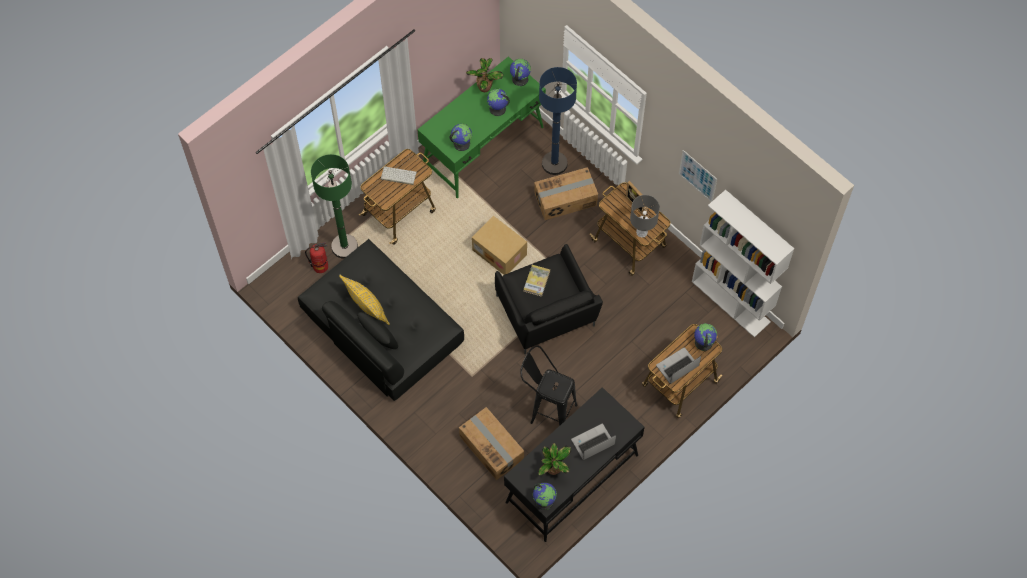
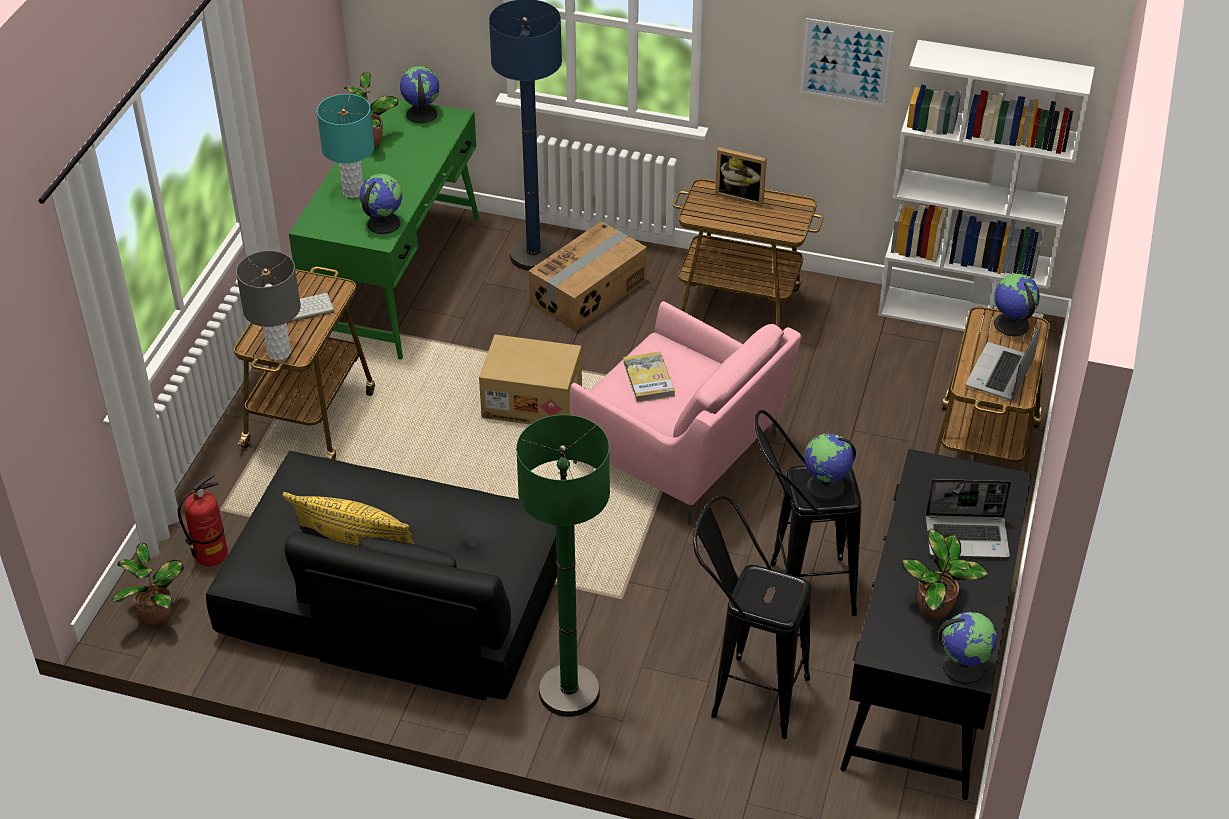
camera: 30 degrees left, 20 degrees down
green floor lamp [311,154,358,259] -> green floor lamp moved to [516,415,610,717]
cardboard box [459,407,524,480] -> black stool [693,495,811,739]
globe [487,89,510,116] -> globe moved to [804,433,856,501]
black armchair [495,244,603,354] -> pink armchair [570,301,801,525]
laptop [571,424,616,460] -> laptop turned 120 degrees counterclockwise [926,479,1011,558]
grey table lamp [630,195,660,238] -> grey table lamp moved to [236,250,301,361]
none -> potted plant [112,542,184,627]
none -> turquoise table lamp [317,94,374,198]

